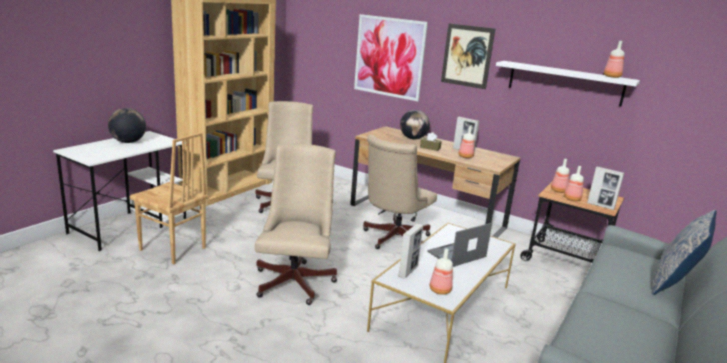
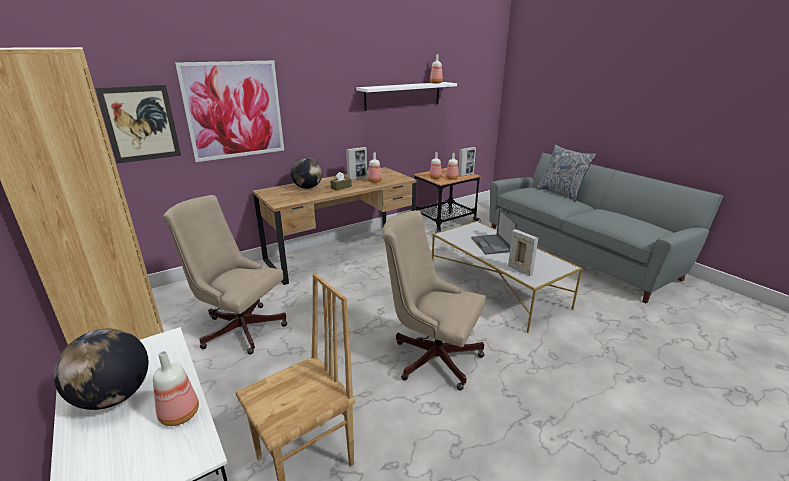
camera: 65 degrees left, 5 degrees up
beige office chair [363,135,437,249] -> none
bottle [430,249,453,295] -> bottle moved to [153,351,199,426]
picture [441,23,495,89] -> picture moved to [95,85,181,163]

